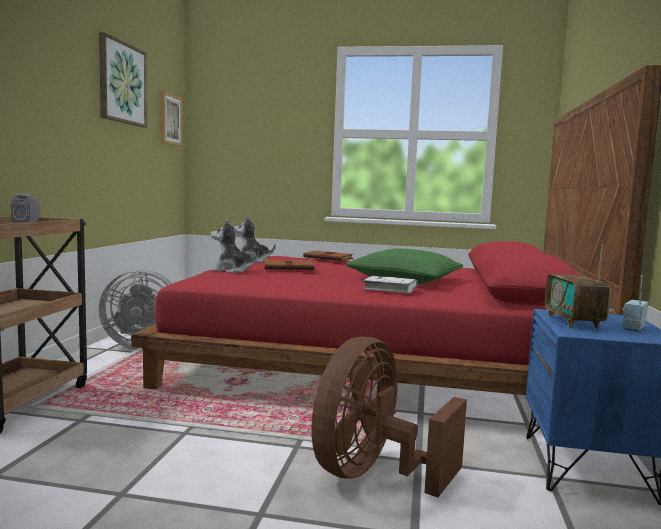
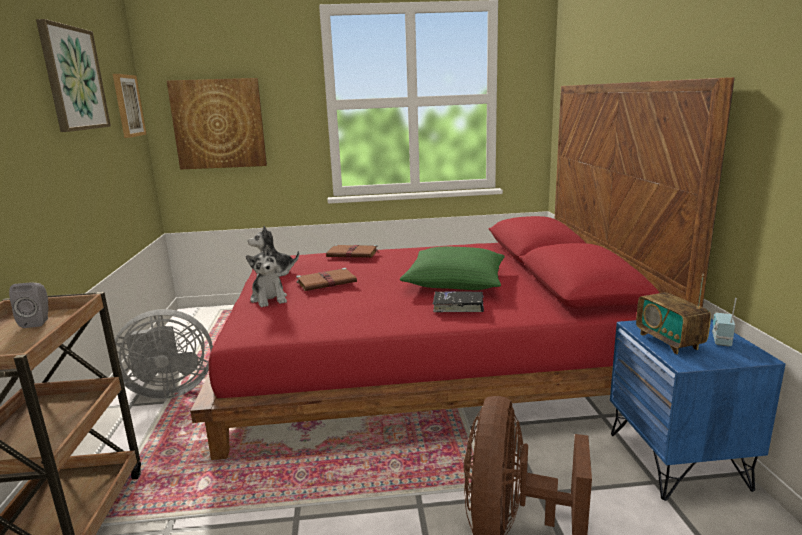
camera: 15 degrees left, 10 degrees up
plush toy [211,220,259,273] -> plush toy turned 105 degrees counterclockwise [246,245,287,307]
white book [363,276,418,293] -> black book [433,291,484,312]
none -> picture [167,78,267,170]

